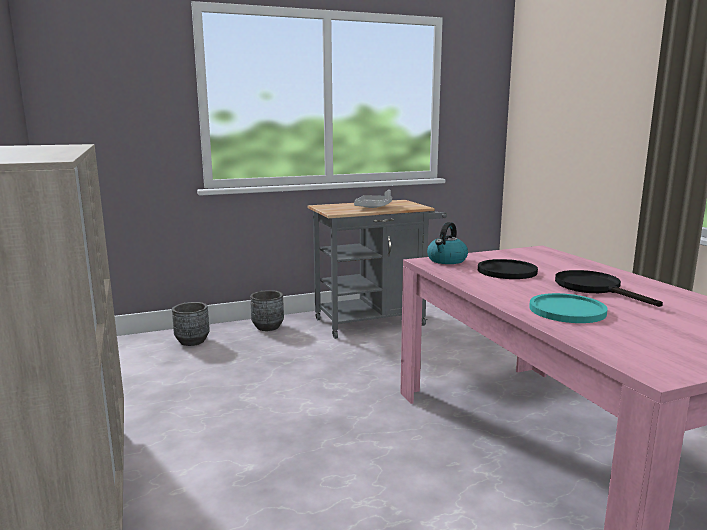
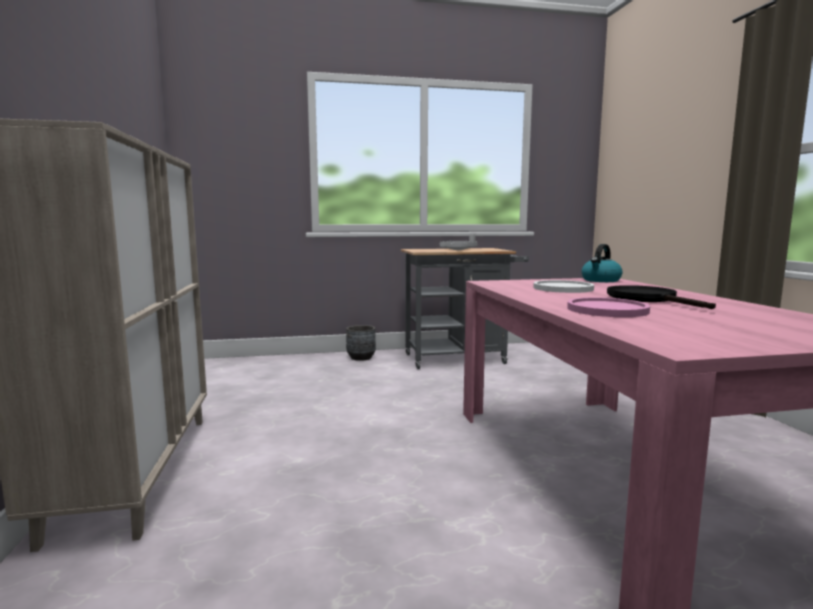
camera: 10 degrees right, 5 degrees down
grey planter [172,302,210,346] -> none
kettle [427,222,468,264] -> kettle moved to [582,244,623,282]
black plate [478,259,538,279] -> white plate [533,280,594,293]
turquoise plate [529,293,607,323] -> pink plate [567,297,650,317]

